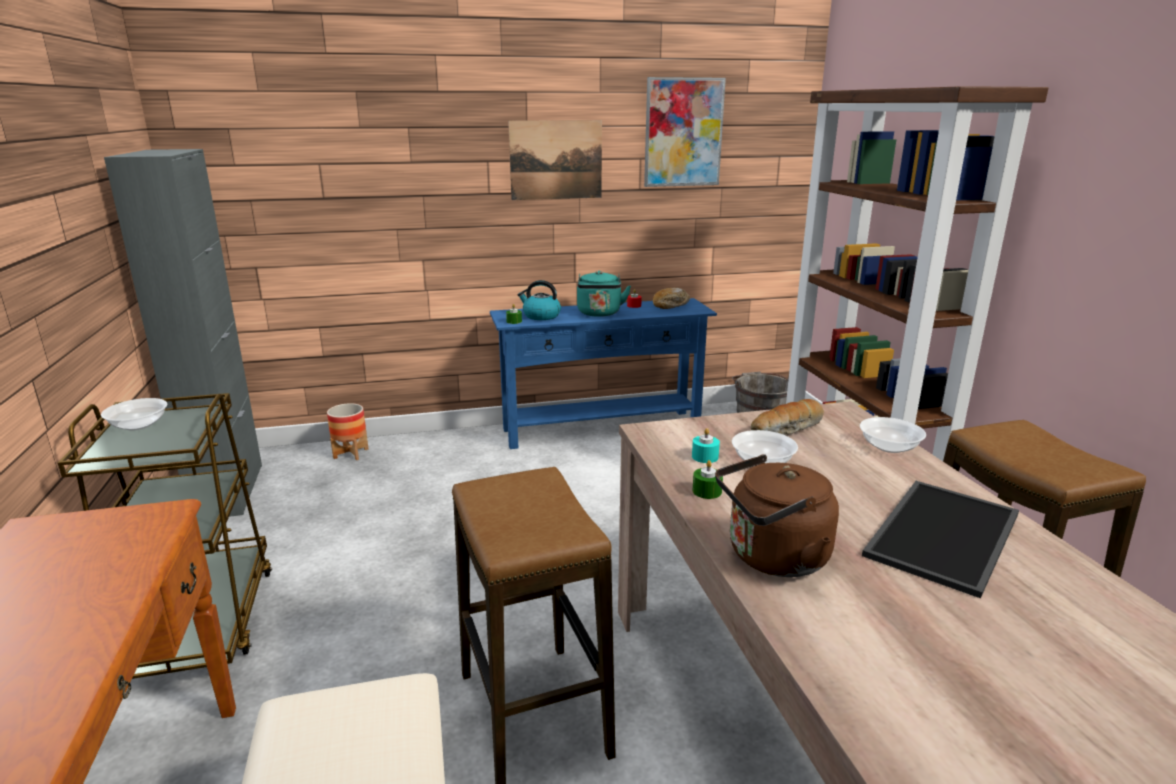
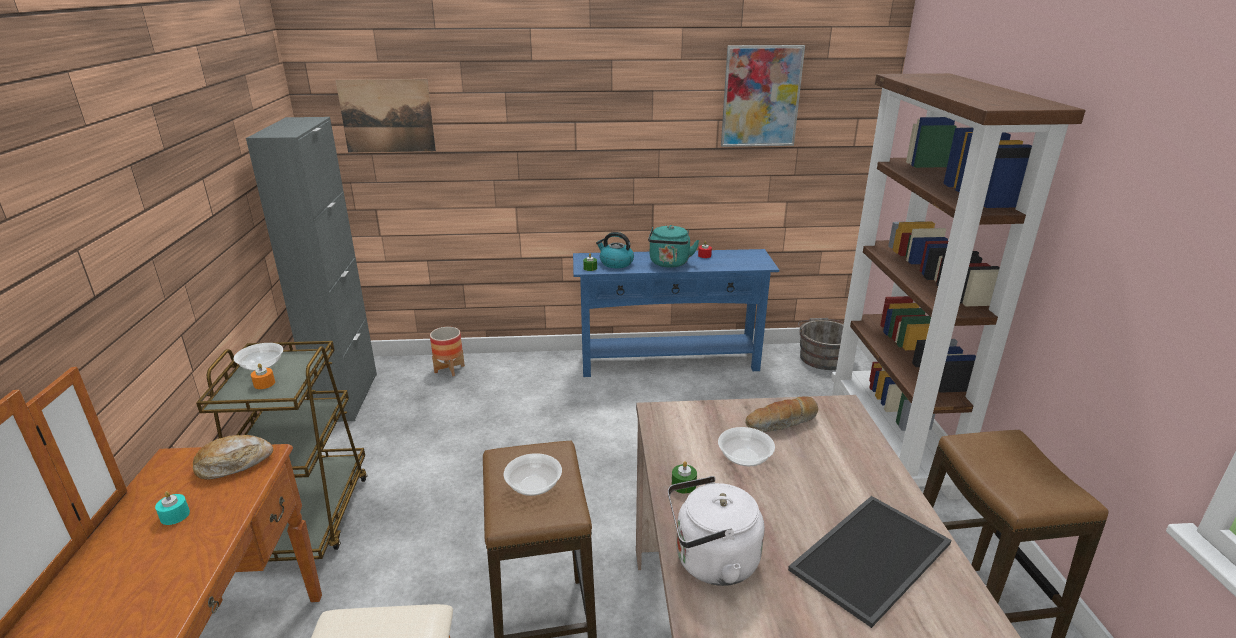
camera: 10 degrees right, 5 degrees up
picture [508,120,602,200] -> picture moved to [336,79,436,153]
bread [653,288,690,309] -> bread moved to [193,435,273,480]
turquoise candle [692,428,720,463] -> turquoise candle moved to [155,491,190,525]
brown kettle [715,454,839,577] -> white kettle [668,476,764,586]
bowl [860,417,926,453] -> bowl moved to [504,453,562,496]
none -> orange candle [251,363,275,389]

